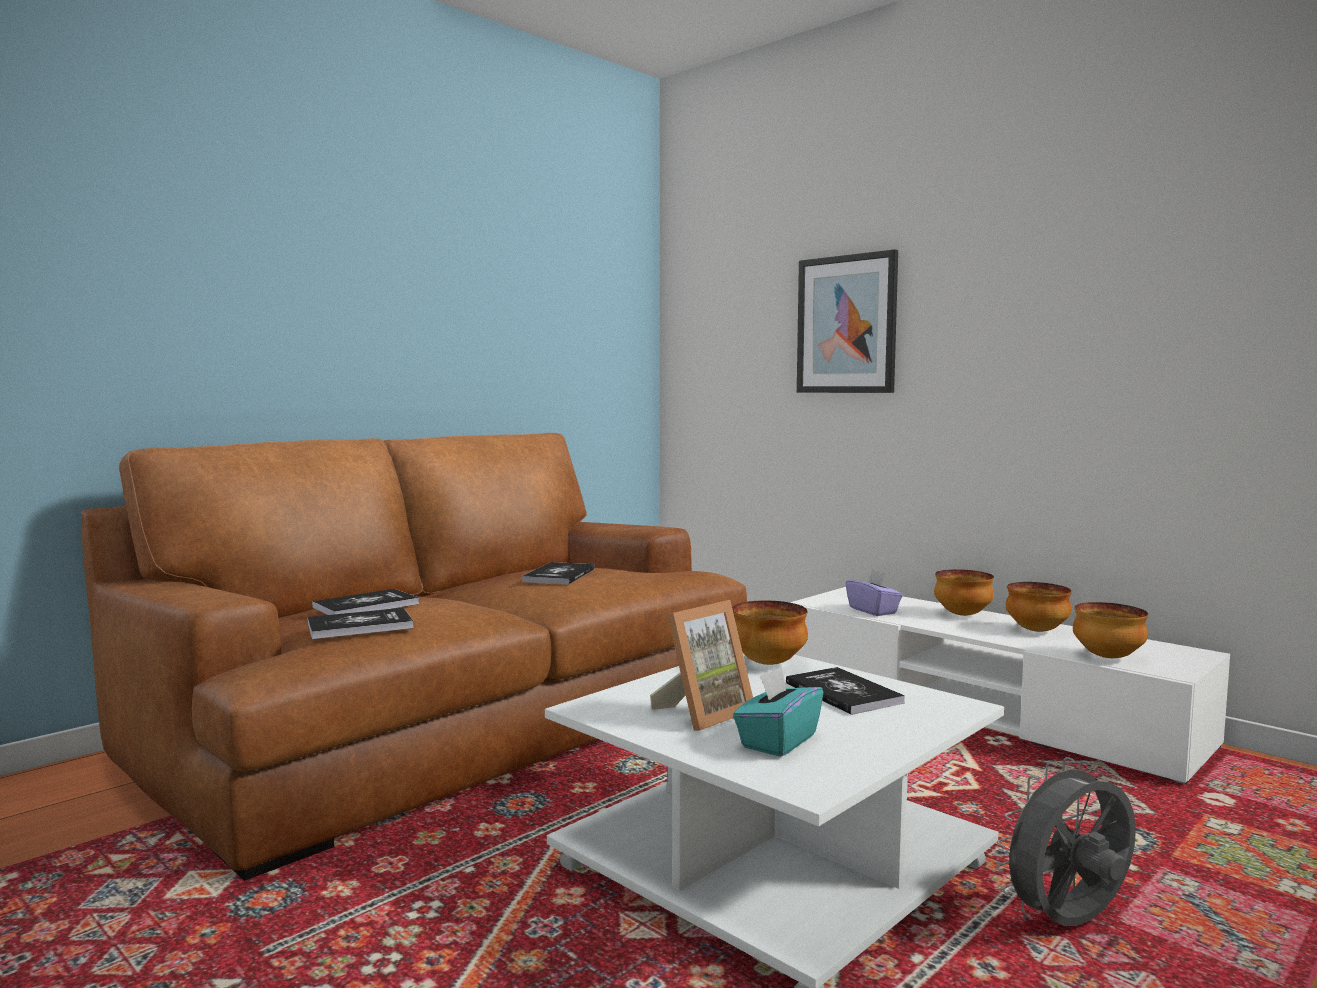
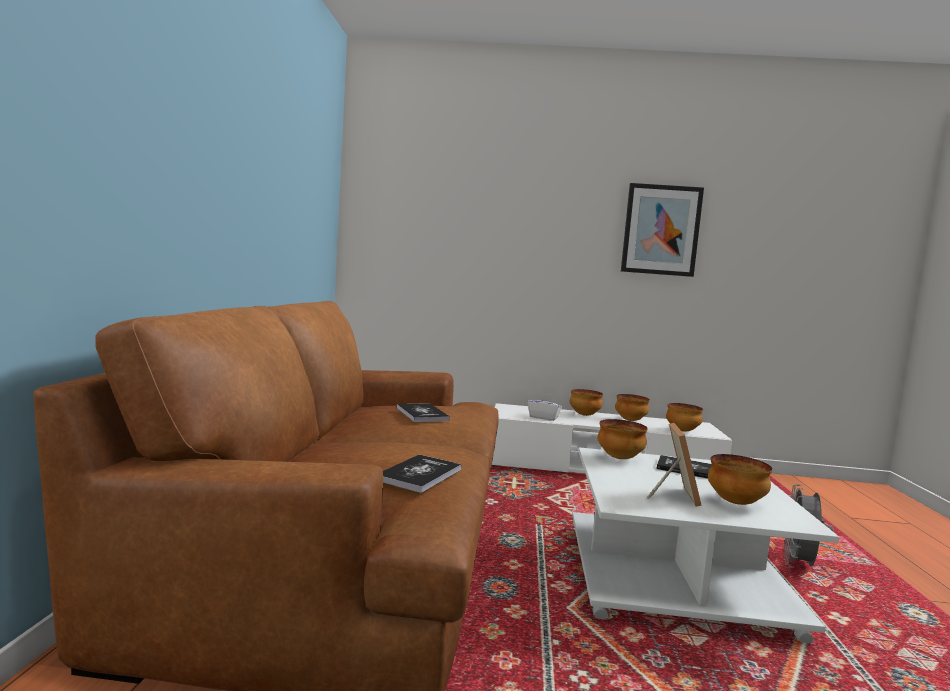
camera: 40 degrees left, 0 degrees up
book [312,589,419,615] -> none
turquoise tissue box [733,666,824,757] -> bowl [708,454,772,505]
picture [797,249,898,393] -> picture moved to [621,183,704,277]
purple tissue box [845,570,903,616] -> white tissue box [528,393,562,421]

